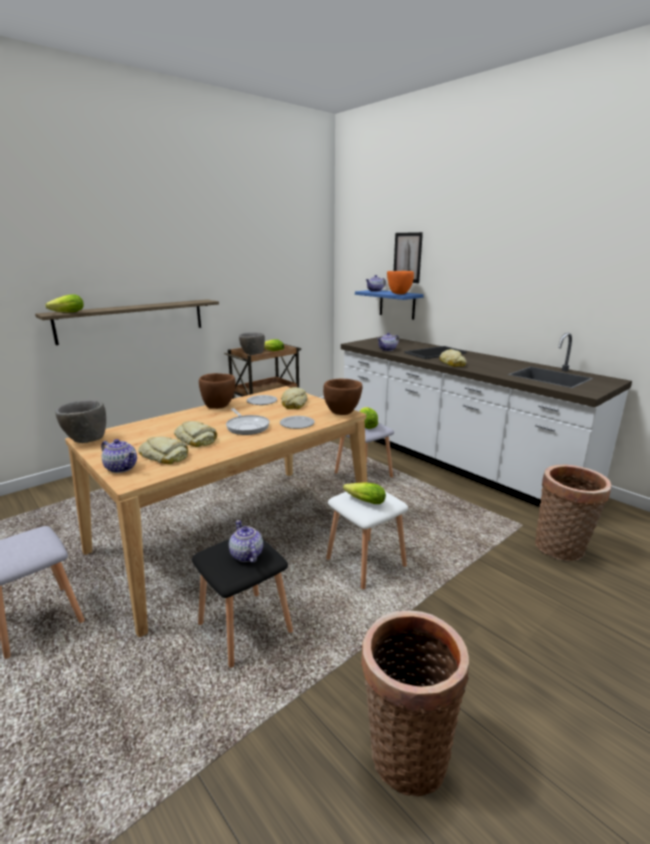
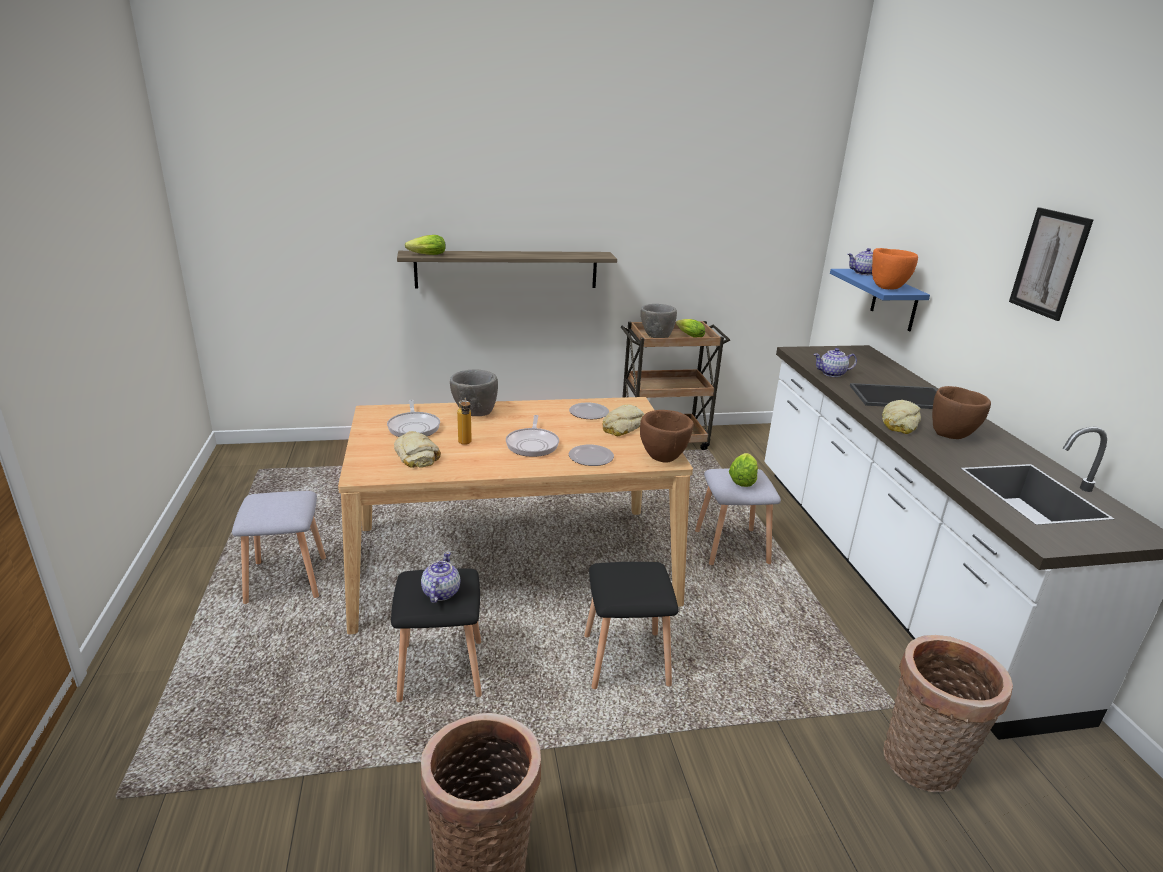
camera: 30 degrees right, 5 degrees up
grey bowl [55,400,106,443] -> grey bowl moved to [450,369,498,416]
teapot [101,439,137,473] -> none
bread [174,421,217,447] -> bottle [457,398,472,445]
brown bowl [199,373,236,409] -> brown bowl moved to [932,386,991,439]
white stool [326,491,408,589] -> black stool [584,562,679,689]
lettuce [343,482,386,504] -> none
picture [394,232,423,283] -> picture moved to [1009,207,1094,321]
none -> frying pan [387,400,440,437]

